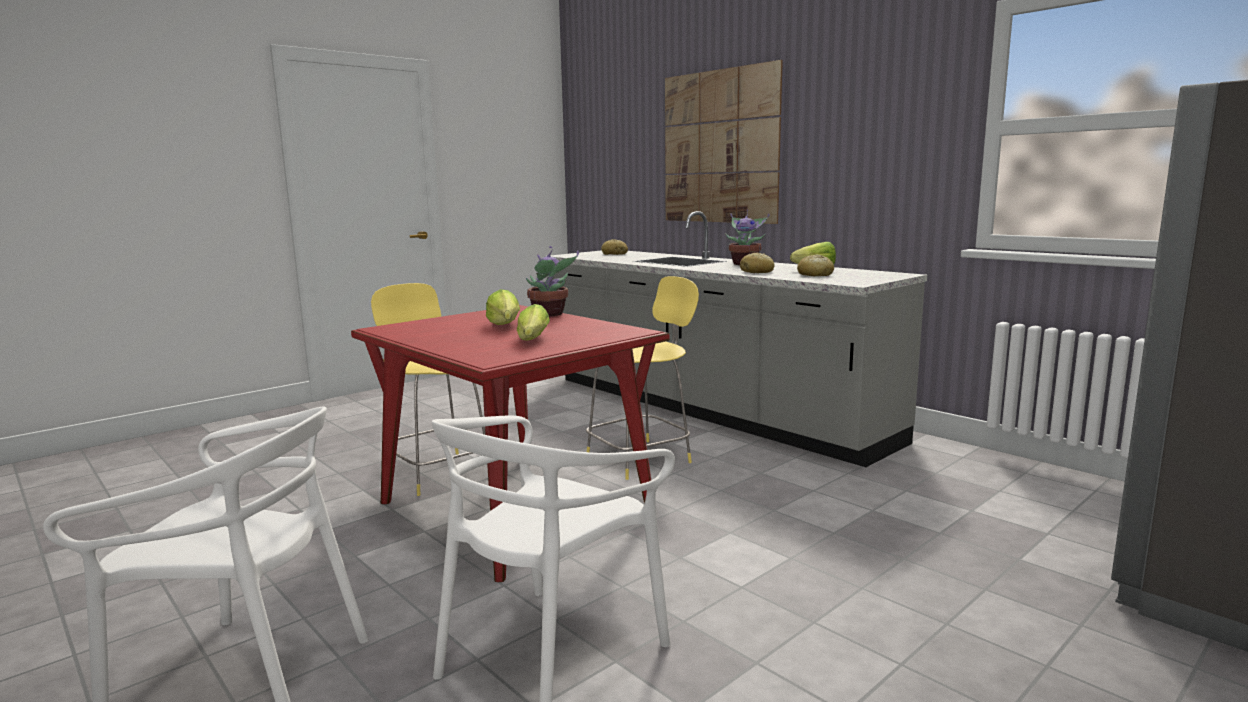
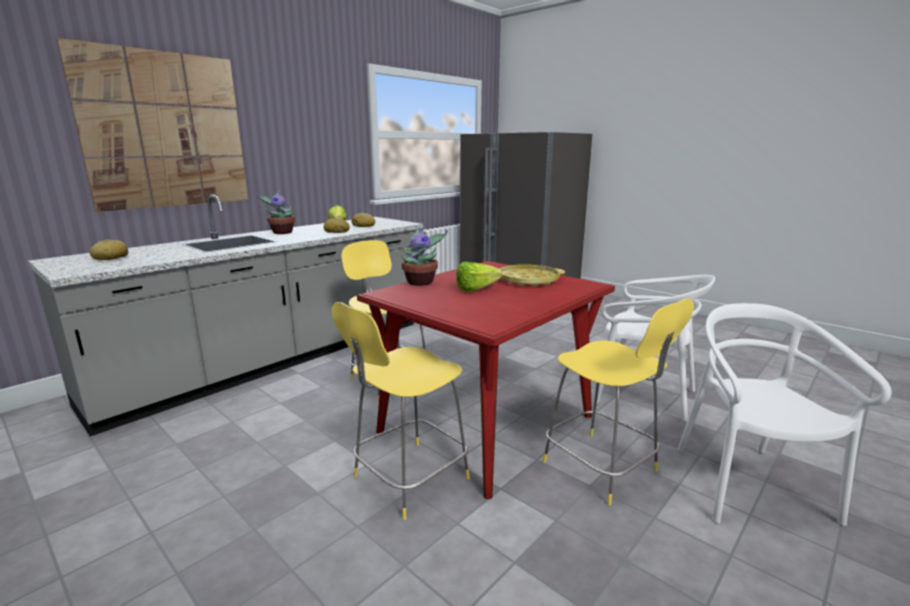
camera: 95 degrees left, 5 degrees up
lettuce [517,304,550,341] -> yellow tray [500,264,565,287]
none -> yellow stool [543,298,694,505]

